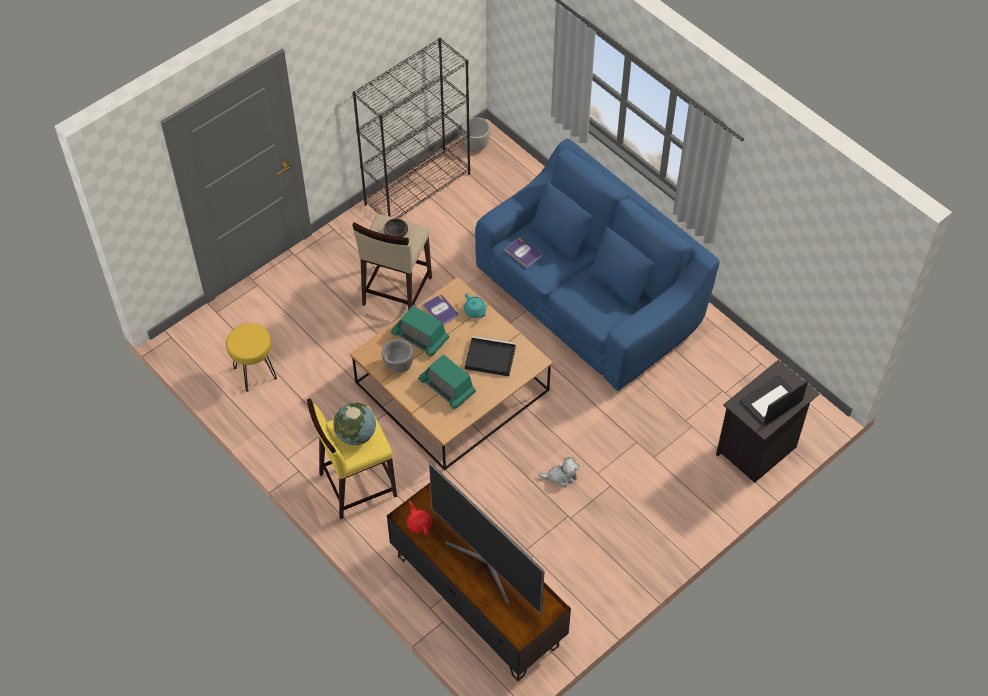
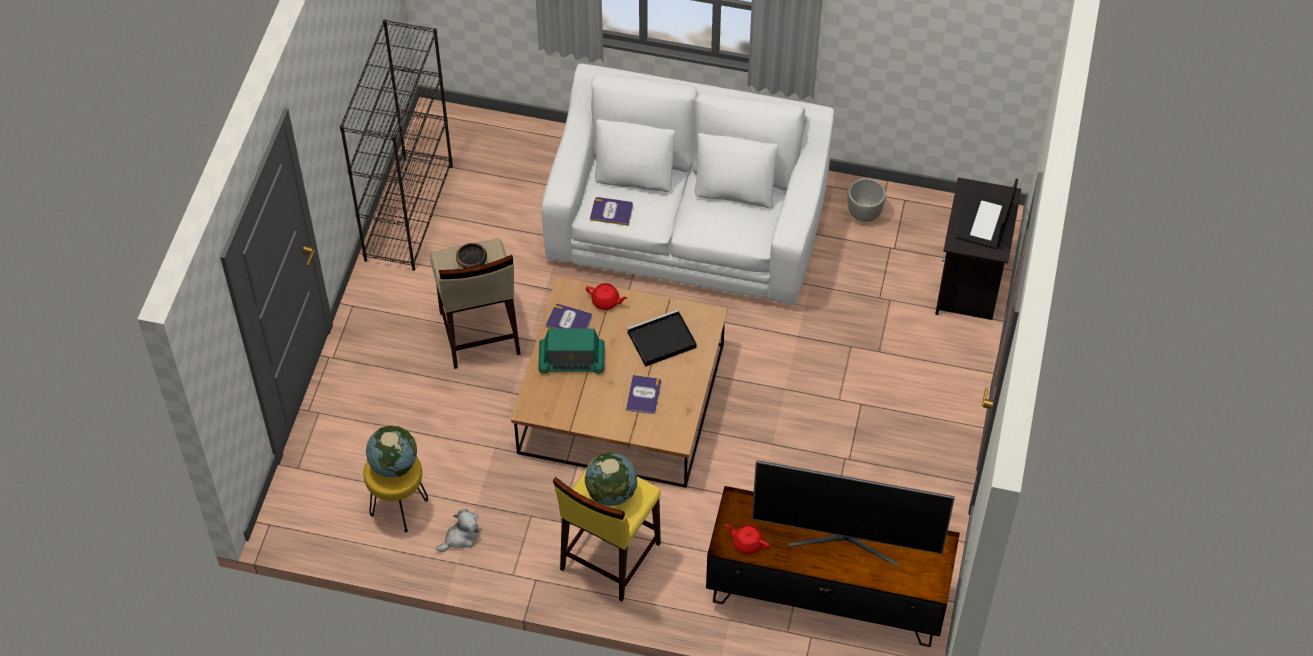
camera: 35 degrees left, 0 degrees up
grey bowl [382,339,414,373] -> none
radio [418,354,476,409] -> book [626,375,661,414]
grey planter [462,117,491,151] -> grey planter moved to [848,178,886,222]
turquoise teapot [464,293,486,318] -> red teapot [586,283,628,310]
blue sofa [475,138,720,391] -> white sofa [541,64,834,305]
plush toy [539,457,580,487] -> plush toy moved to [436,509,479,552]
none -> globe [366,426,417,478]

